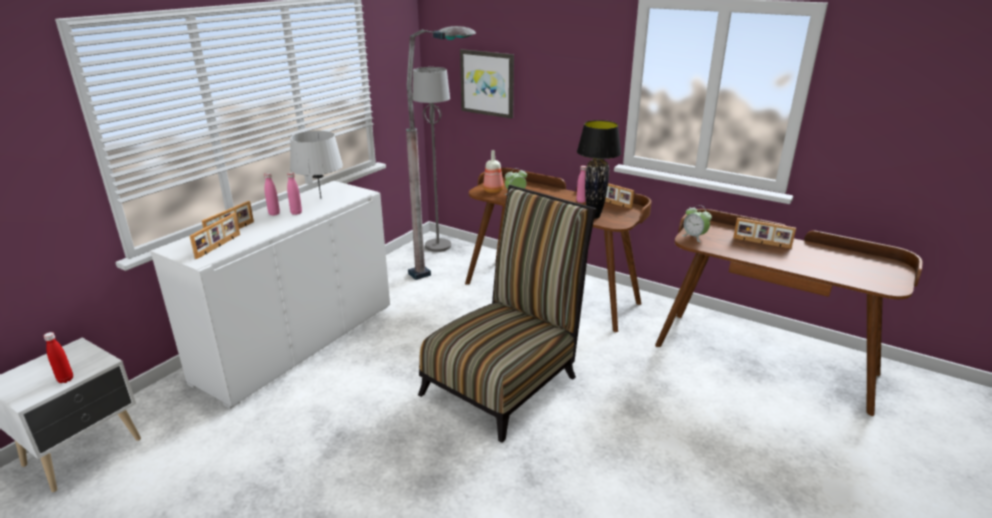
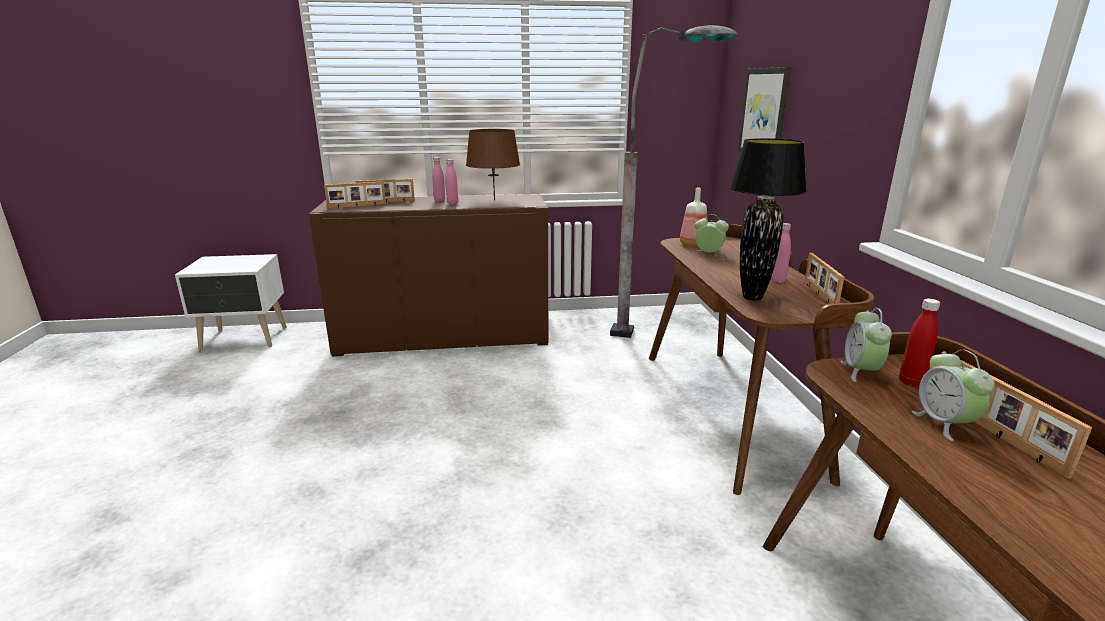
camera: 50 degrees right, 5 degrees down
red bottle [44,332,73,383] -> red bottle moved to [899,299,940,387]
white cabinet [150,181,390,409] -> brown cabinet [309,194,548,357]
grey table lamp [290,131,343,198] -> brown table lamp [466,129,520,201]
grey floor lamp [413,67,451,252] -> none
chair [418,185,596,443] -> none
none -> alarm clock [911,349,994,441]

